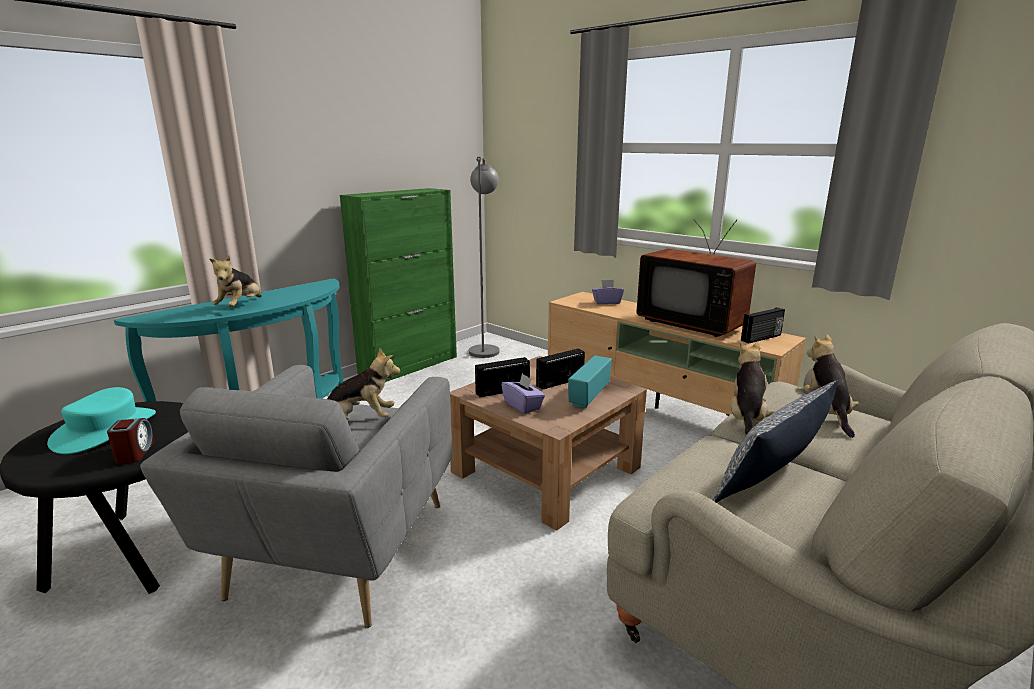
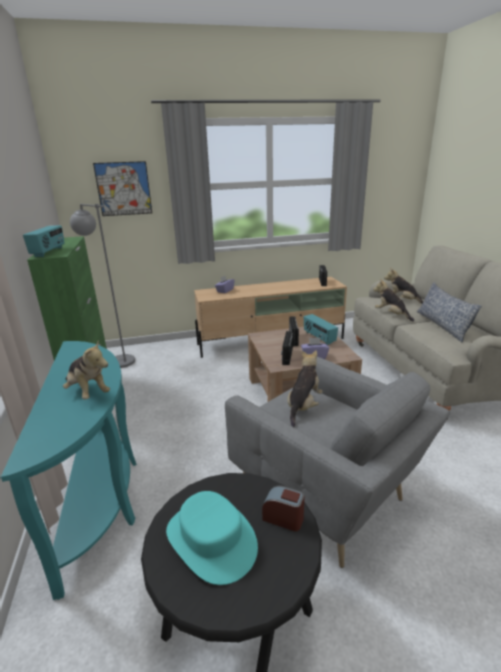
camera: 55 degrees left, 5 degrees up
television [637,220,756,337] -> none
none -> radio [23,225,65,257]
none -> picture [93,161,152,216]

